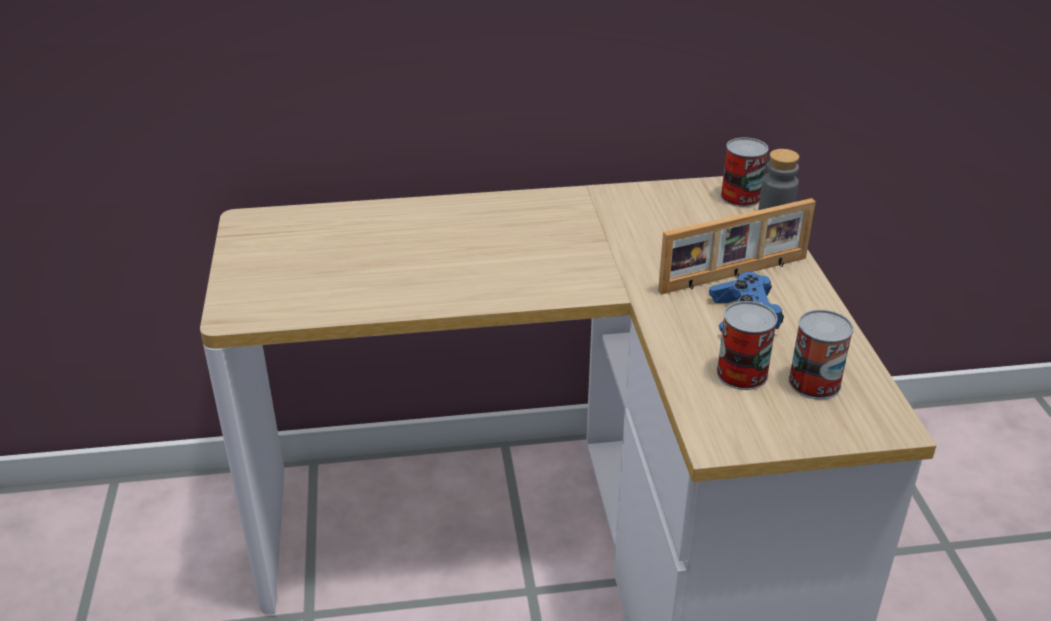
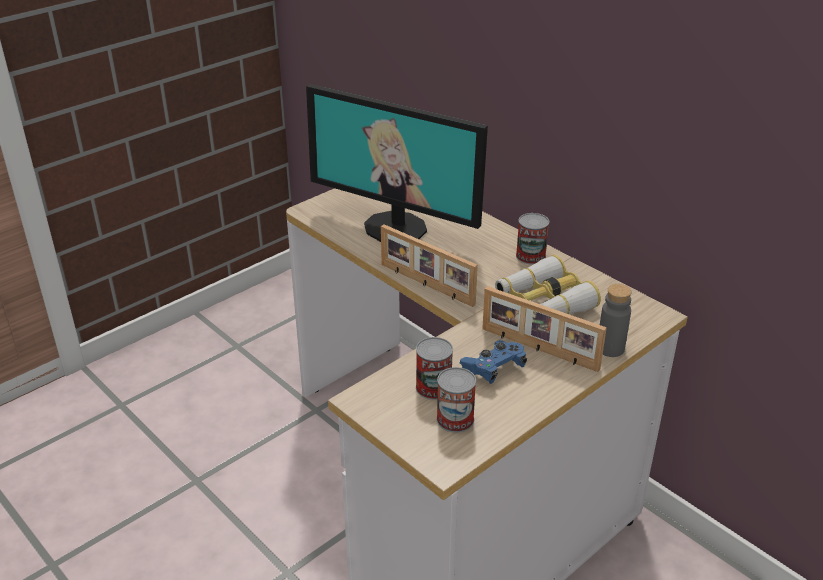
camera: 55 degrees right, 0 degrees up
can [721,137,768,207] -> can moved to [516,213,549,265]
none -> monitor [306,84,488,242]
none -> picture frame [381,224,478,307]
none -> binoculars [495,255,601,314]

